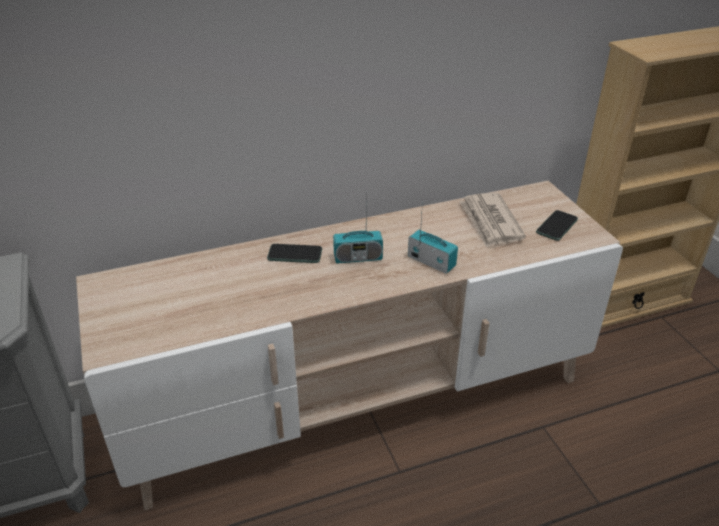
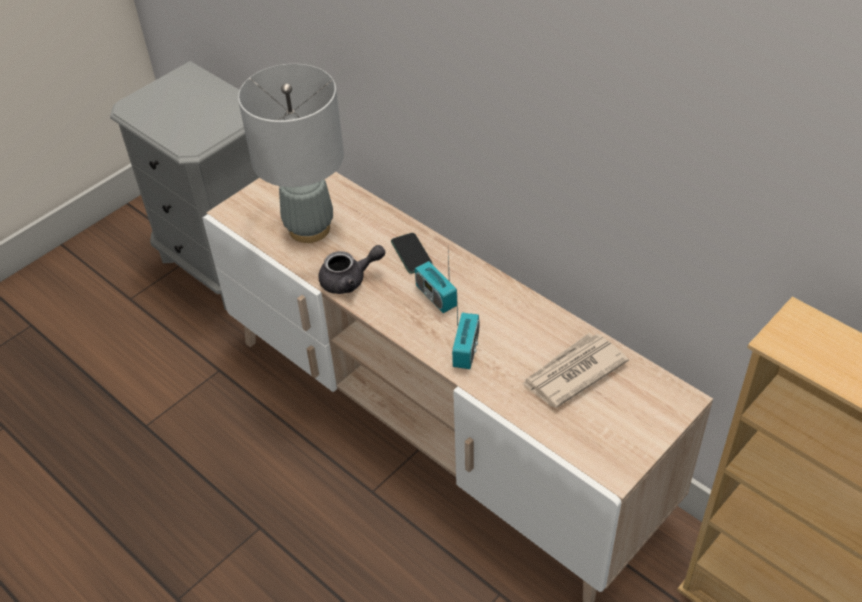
camera: 65 degrees right, 10 degrees up
phone [536,210,578,241] -> none
none -> grey table lamp [238,64,344,243]
none -> grey teapot [318,245,385,294]

